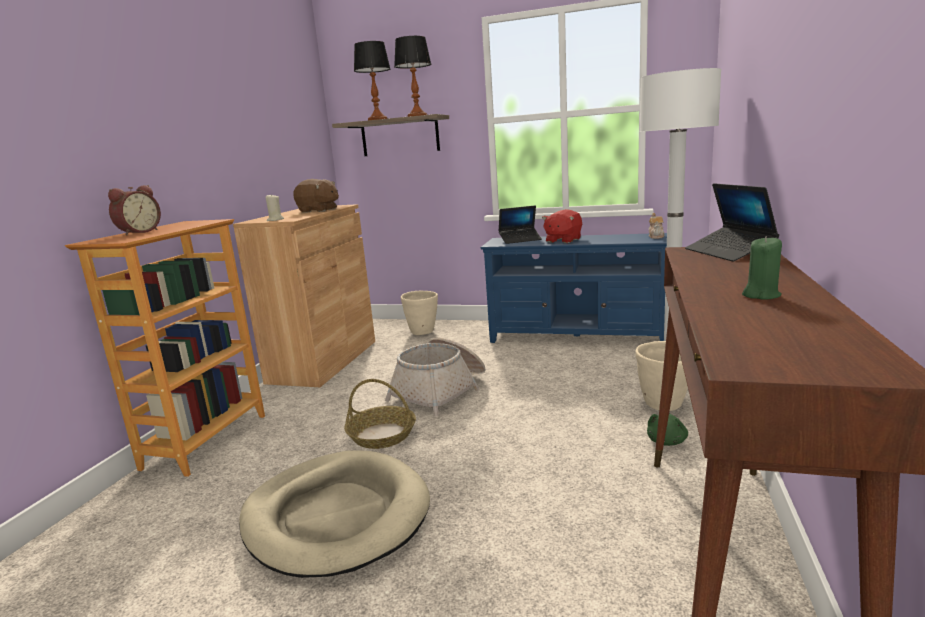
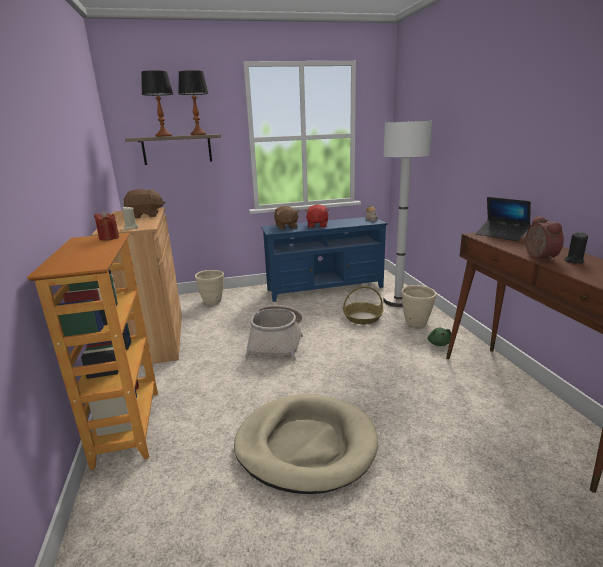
camera: 30 degrees left, 5 degrees up
alarm clock [108,185,161,235] -> alarm clock moved to [525,216,564,261]
basket [344,379,416,449] -> basket moved to [343,286,383,325]
laptop [498,206,542,244] -> brown plush toy [274,206,299,230]
green candle [742,236,782,300] -> black candle [565,232,588,264]
none -> red candle [94,211,119,241]

